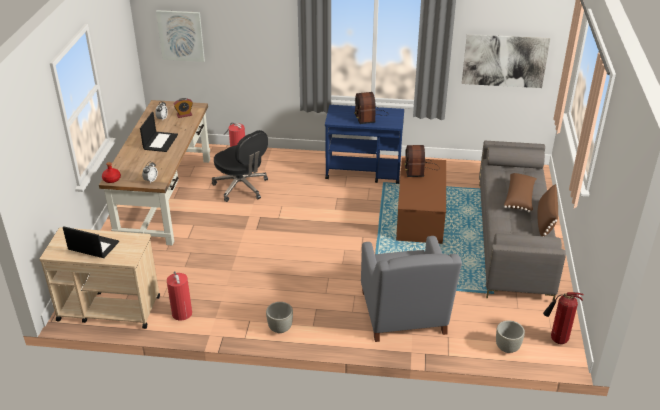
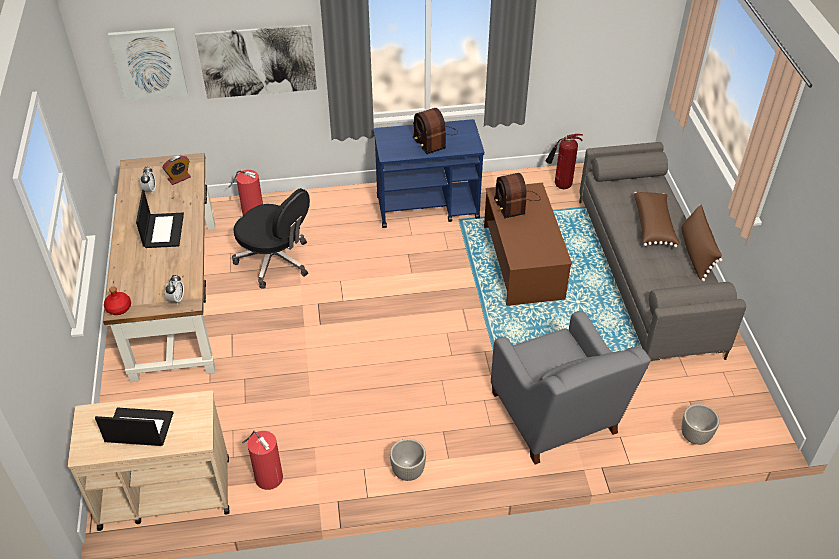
camera: 15 degrees left, 10 degrees up
picture [462,34,550,88] -> picture moved to [195,24,317,99]
fire extinguisher [543,292,584,344] -> fire extinguisher moved to [546,134,583,189]

